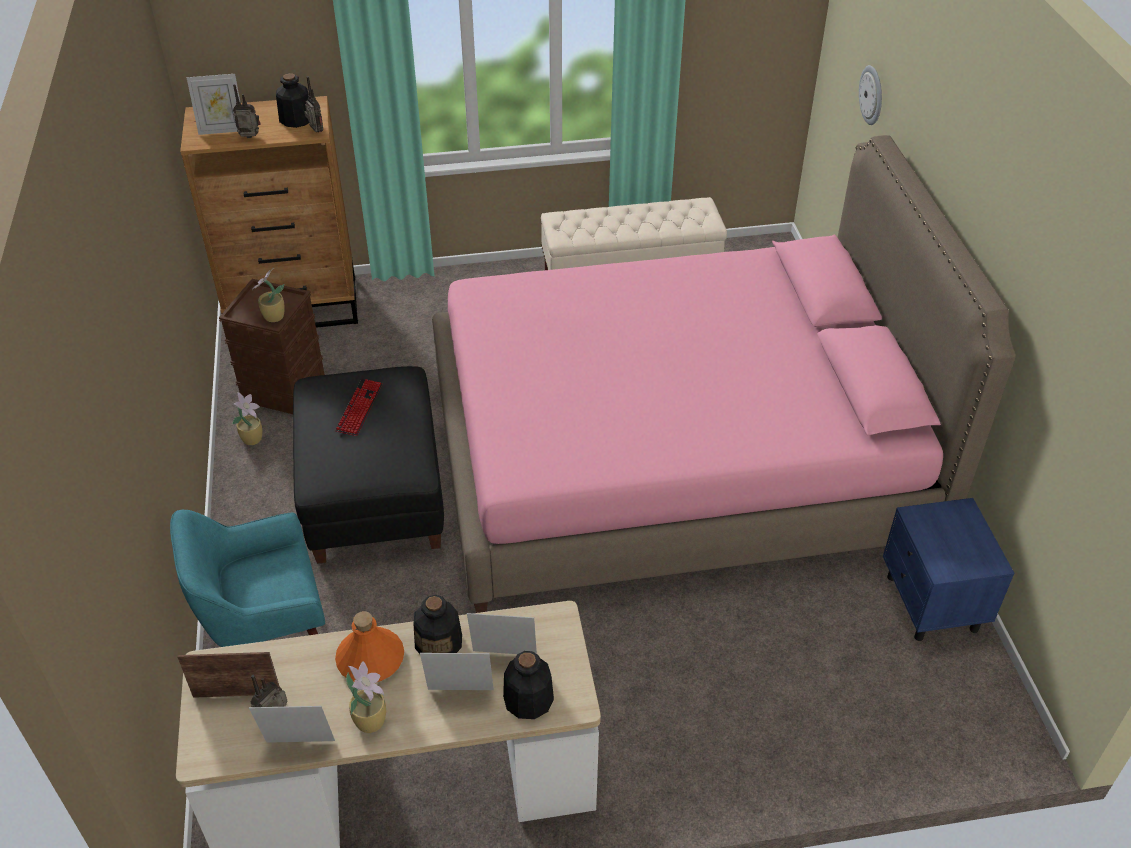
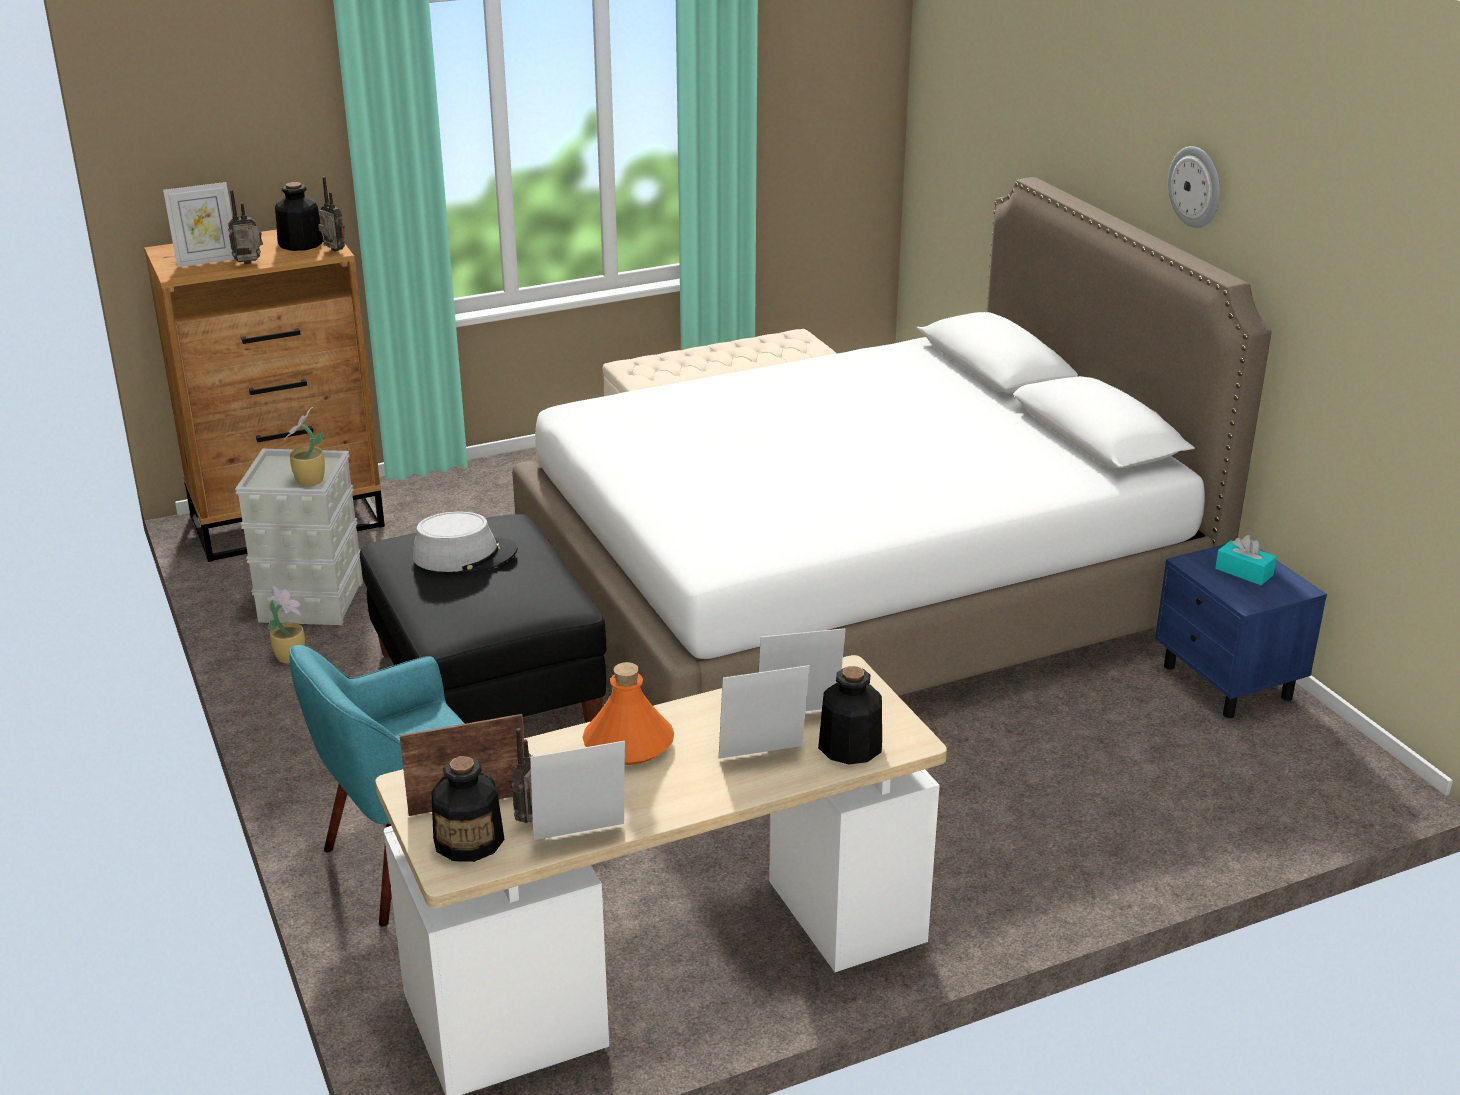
camera: 15 degrees left, 15 degrees down
brown storage box [219,279,325,414] -> grey storage box [235,449,363,625]
keyboard [335,379,383,436] -> grey hat [413,511,518,572]
potted plant [346,661,386,733] -> none
bottle [414,595,462,654] -> bottle moved to [432,756,505,862]
pink bed [432,135,1016,613] -> white bed [512,177,1271,706]
wall clock [859,65,882,125] -> wall clock moved to [1168,146,1220,228]
none -> turquoise tissue box [1215,535,1277,585]

